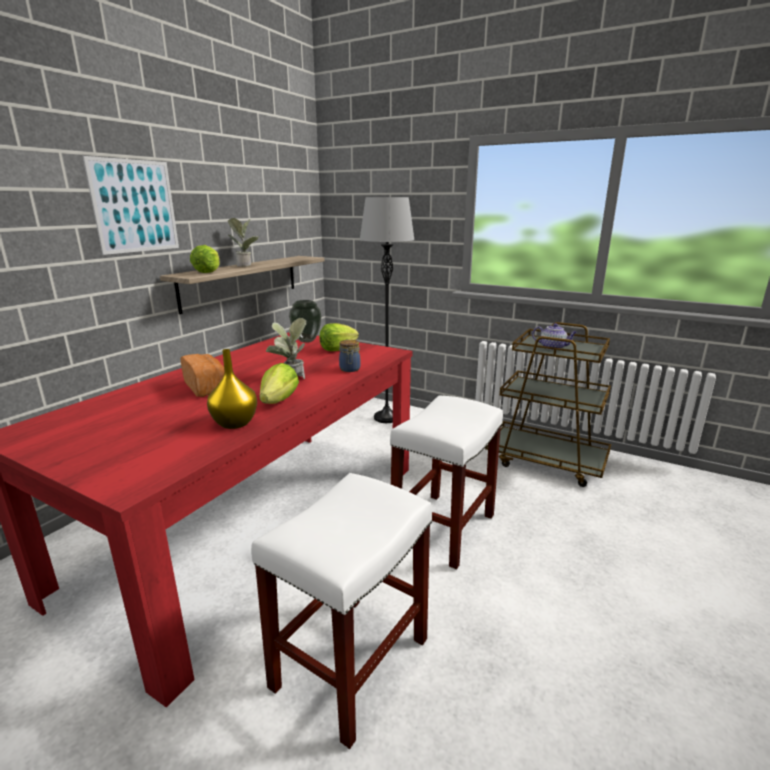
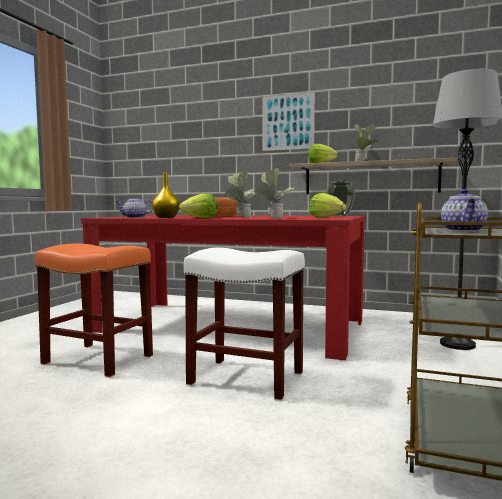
camera: 80 degrees right, 15 degrees down
white stool [251,473,432,750] -> orange stool [35,243,153,378]
jar [339,340,361,372] -> potted plant [254,168,295,219]
none -> teapot [116,196,153,218]

